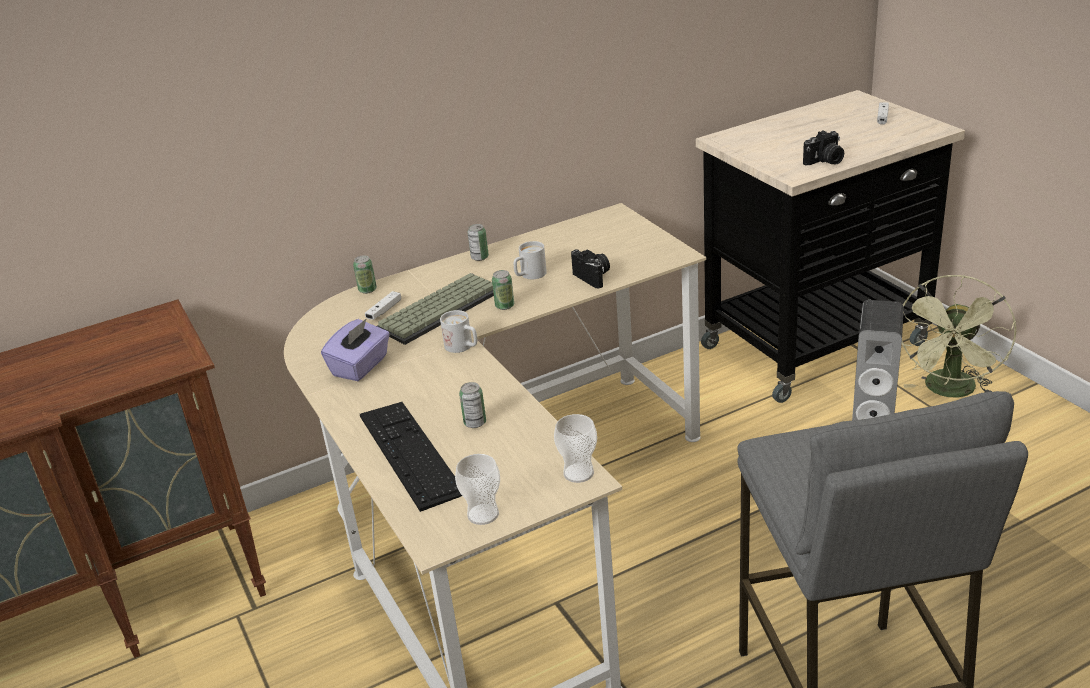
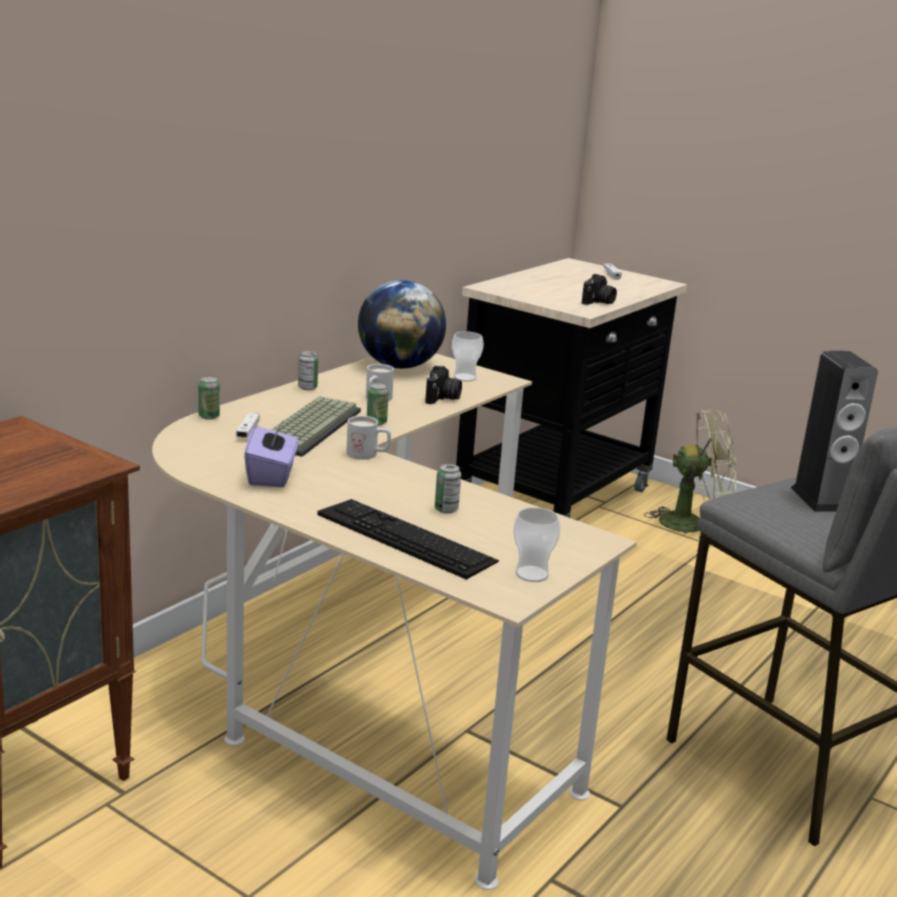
camera: 30 degrees left, 10 degrees down
cup [554,414,597,483] -> cup moved to [452,331,484,382]
camera [571,249,610,288] -> camera turned 75 degrees clockwise [425,366,462,404]
green fan [902,275,1016,398] -> green fan turned 90 degrees counterclockwise [644,409,736,538]
none -> globe [358,280,446,369]

